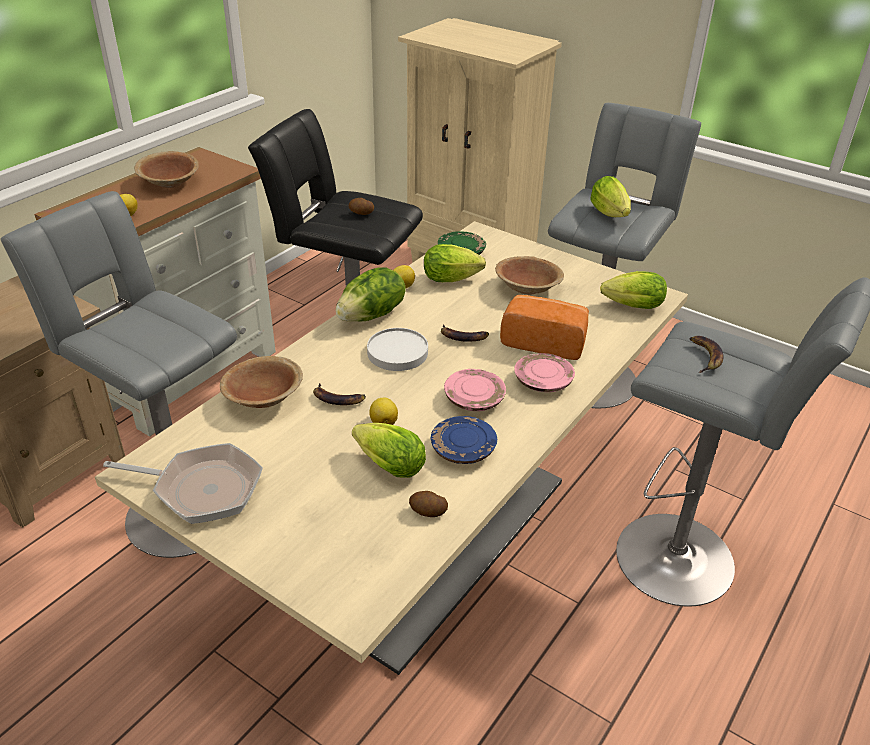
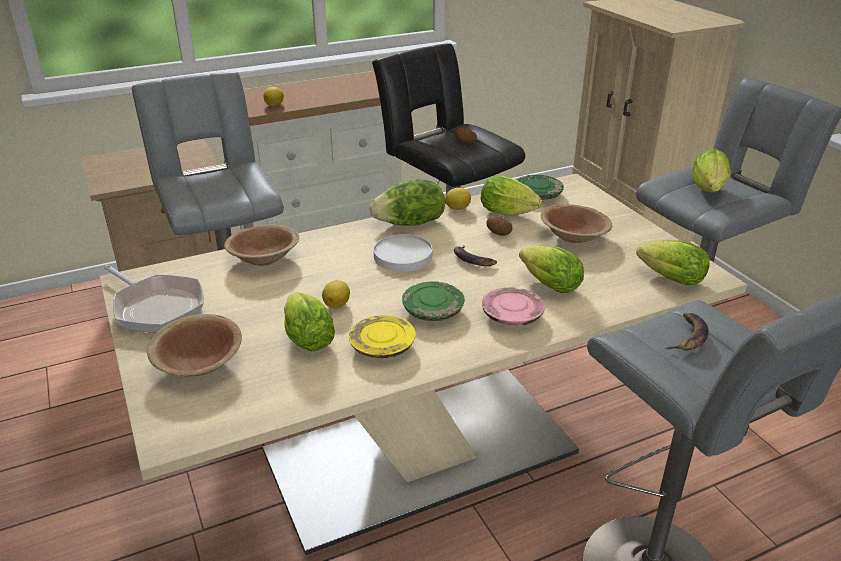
camera: 30 degrees right, 5 degrees down
brown bowl [134,151,199,188] -> brown bowl moved to [147,314,242,377]
banana [313,383,366,405] -> none
potato [409,491,448,517] -> potato moved to [486,215,513,236]
blue plate [431,416,497,464] -> yellow plate [349,315,416,359]
pink plate [444,369,506,411] -> green plate [402,281,465,321]
bread [500,295,589,360] -> lettuce [519,245,584,293]

